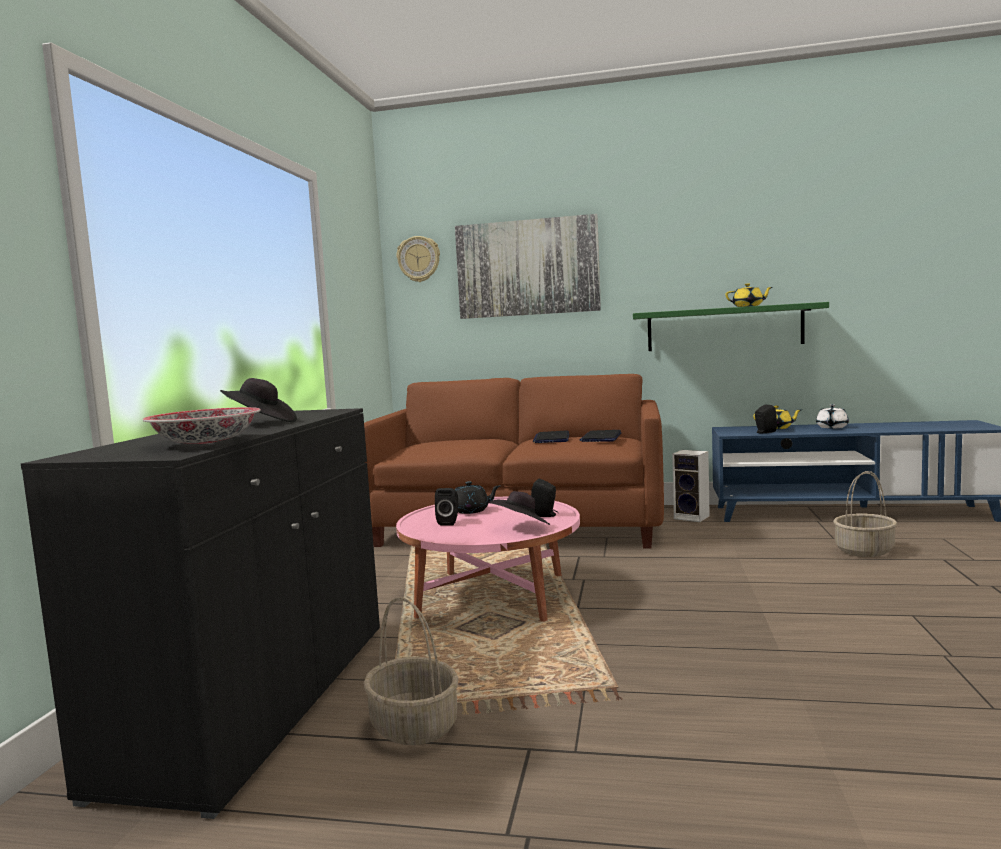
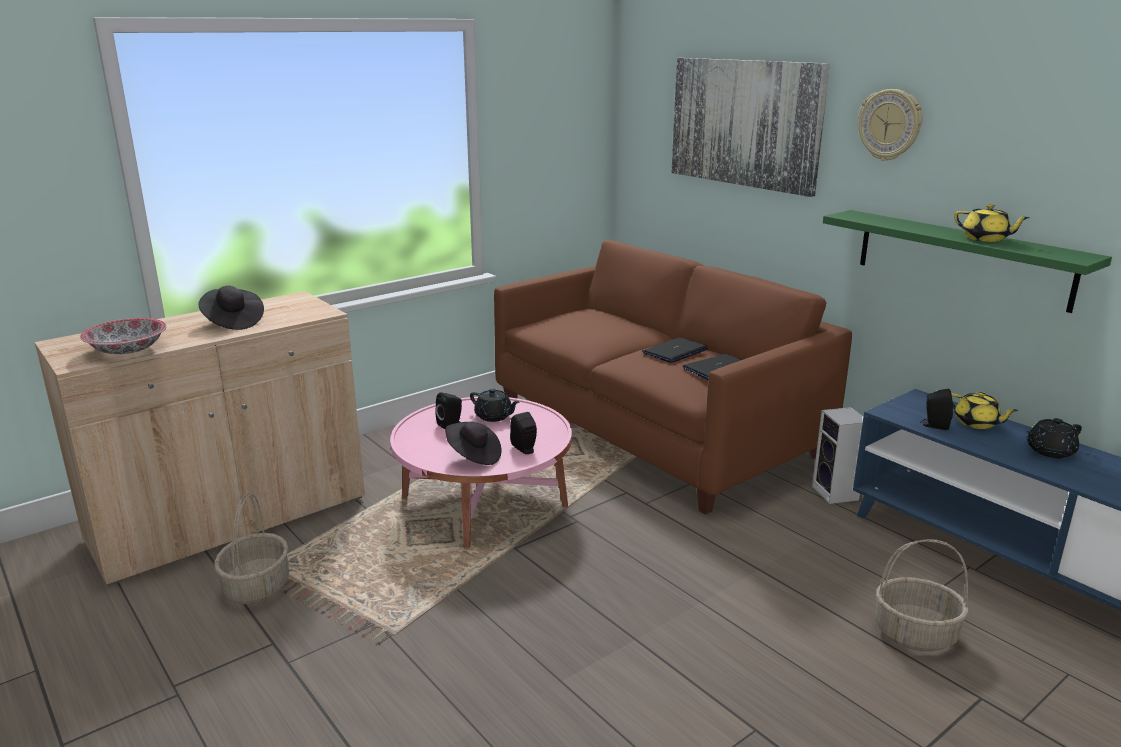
camera: 40 degrees right, 15 degrees up
black cabinet [21,408,380,819] -> beige cabinet [34,291,365,586]
wall clock [397,236,440,282] -> wall clock moved to [858,89,922,161]
white teapot [816,404,849,429] -> black teapot [1027,418,1082,458]

